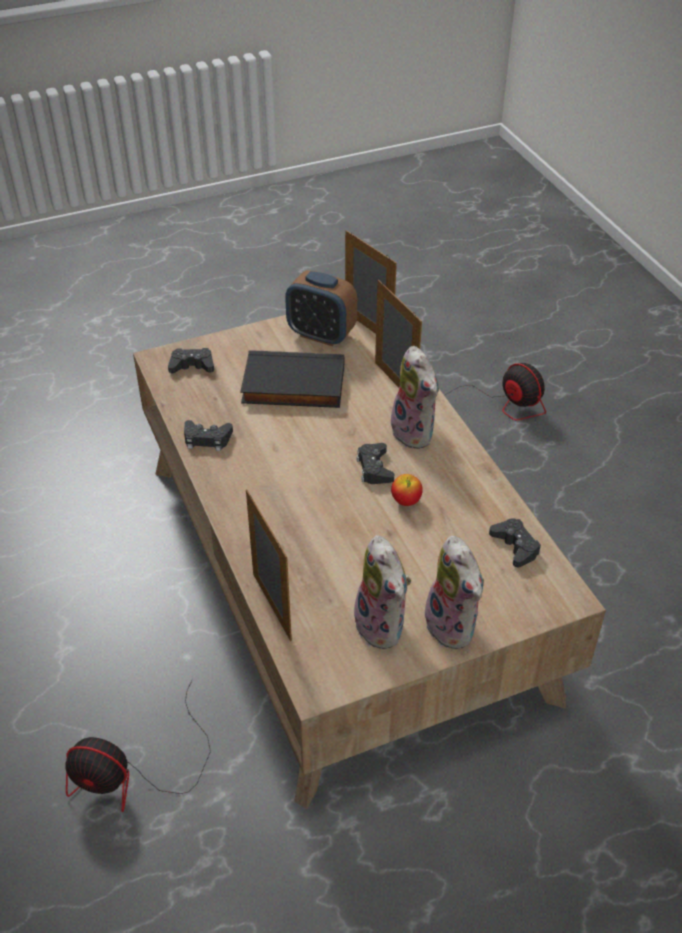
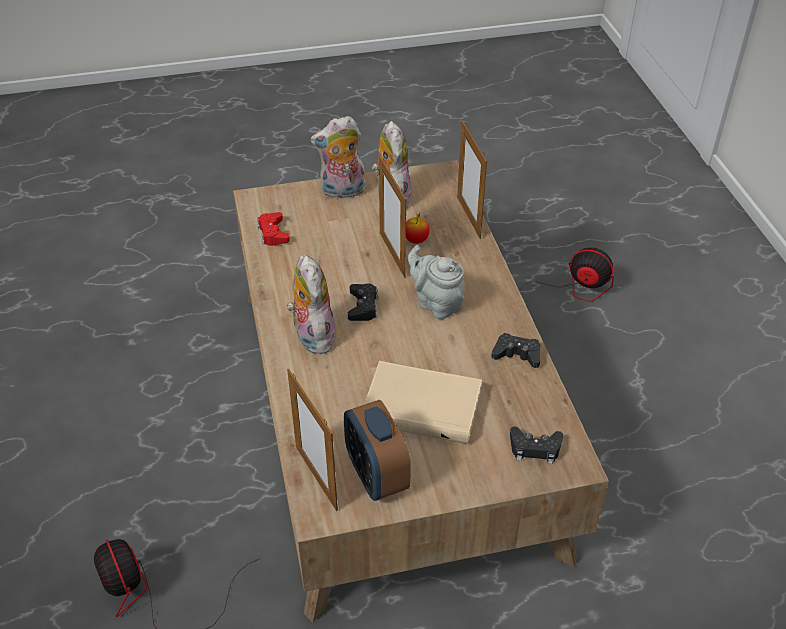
camera: 170 degrees left, 0 degrees up
black book [240,350,344,408] -> beige book [364,361,482,444]
alarm clock [285,270,357,346] -> alarm clock turned 150 degrees counterclockwise [344,400,411,501]
picture frame [375,280,422,388] -> picture frame moved to [379,156,406,278]
apple [391,474,423,506] -> apple moved to [406,213,430,244]
plush toy [425,536,484,649] -> plush toy turned 90 degrees counterclockwise [310,116,365,199]
black game controller [489,518,541,567] -> red game controller [257,212,290,246]
none -> grey teapot [408,245,465,319]

